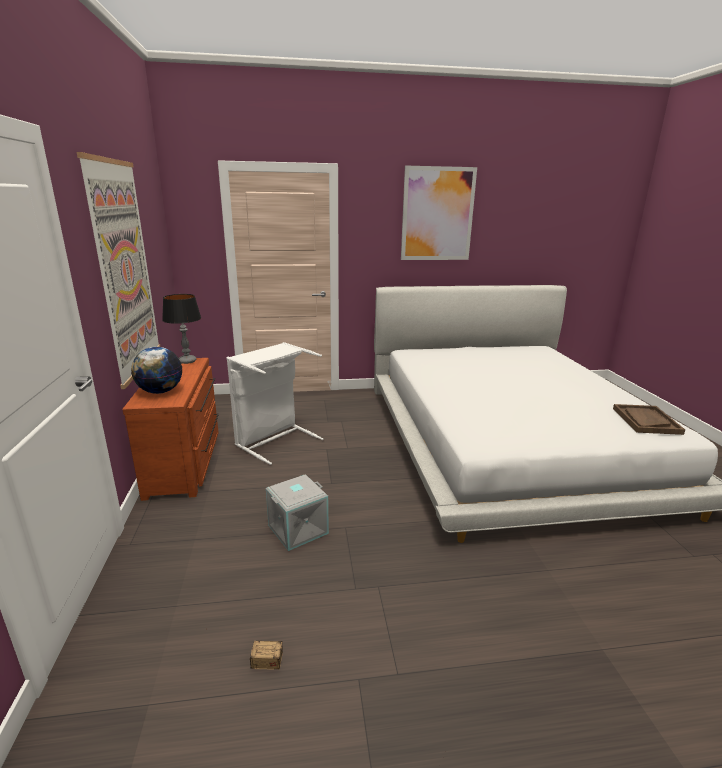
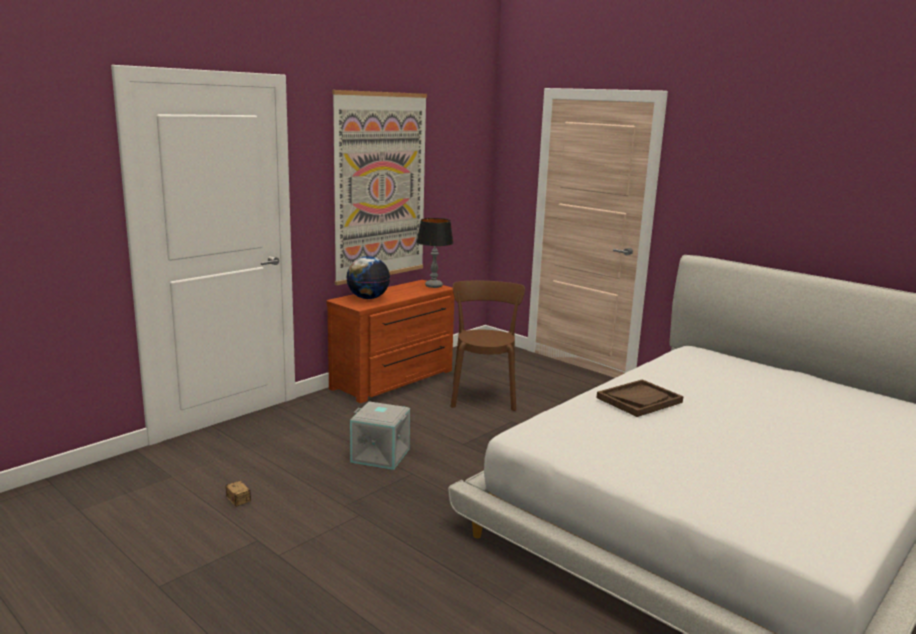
camera: 50 degrees right, 5 degrees down
white laundry basket [226,342,323,465] -> brown chair [450,281,525,411]
picture [401,166,477,260] -> none
brown tray [613,404,685,435] -> brown tray moved to [597,379,683,417]

